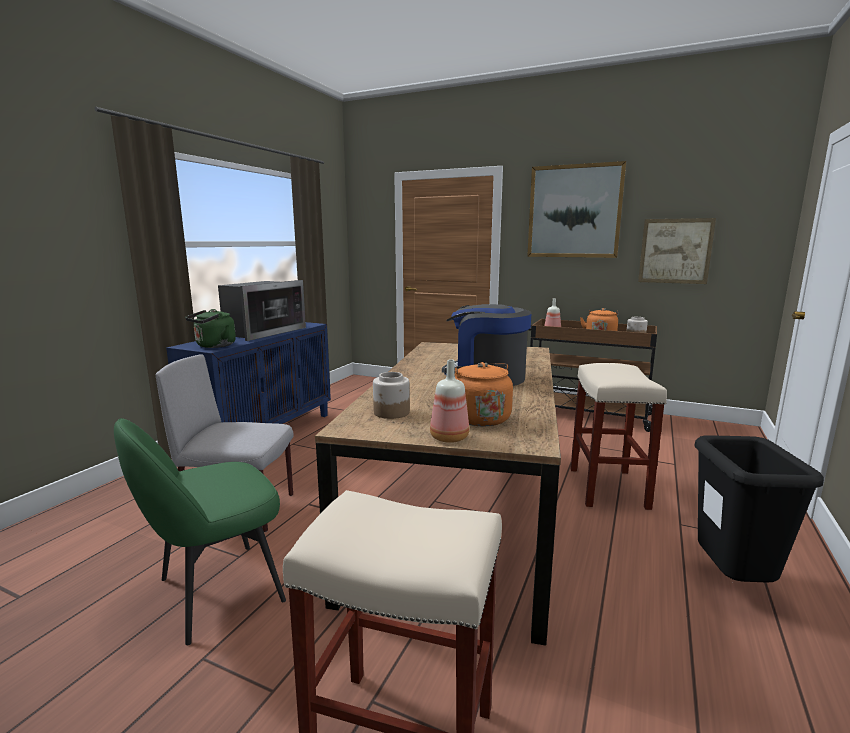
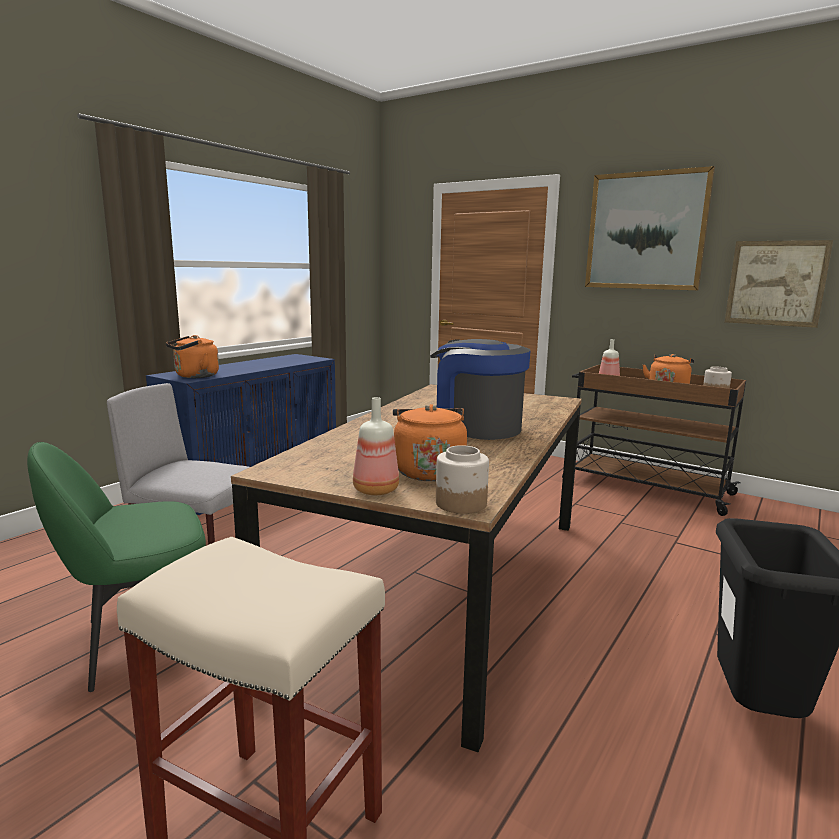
camera: 10 degrees right, 0 degrees up
green kettle [185,309,236,348] -> orange kettle [166,335,219,378]
microwave [218,280,306,341] -> none
jar [373,372,410,419] -> jar moved to [436,445,489,514]
beige stool [570,363,667,510] -> none

